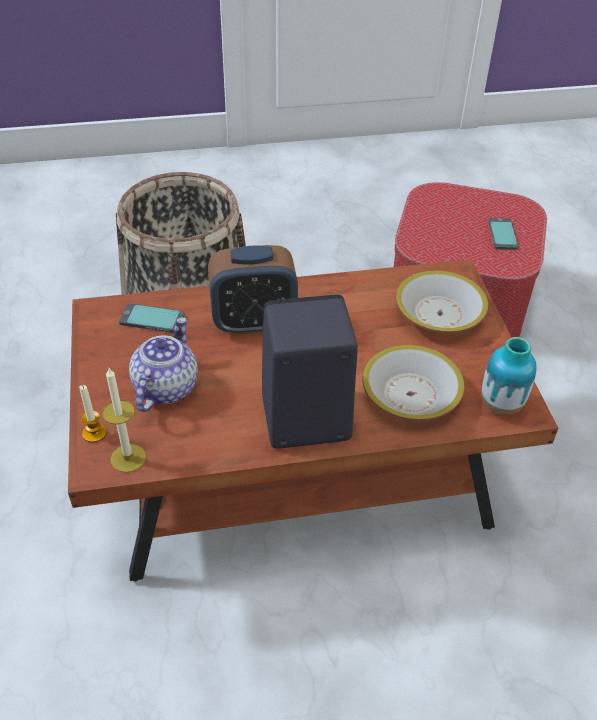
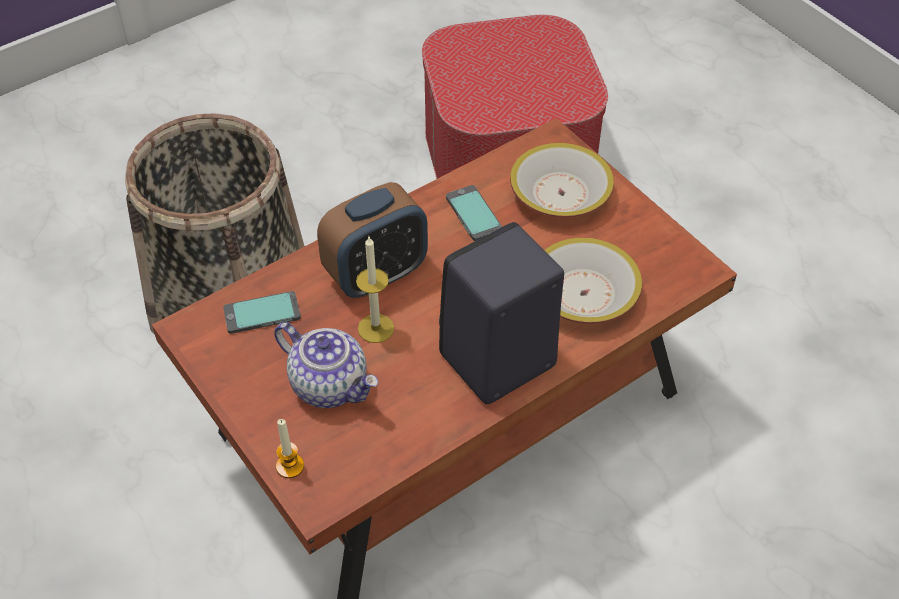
camera: 25 degrees left, 5 degrees up
candle [102,368,146,473] -> candle moved to [356,237,394,343]
teapot [129,317,198,412] -> teapot turned 135 degrees clockwise [274,322,378,408]
vase [482,337,537,415] -> none
phone [488,218,519,250] -> phone moved to [446,185,502,241]

